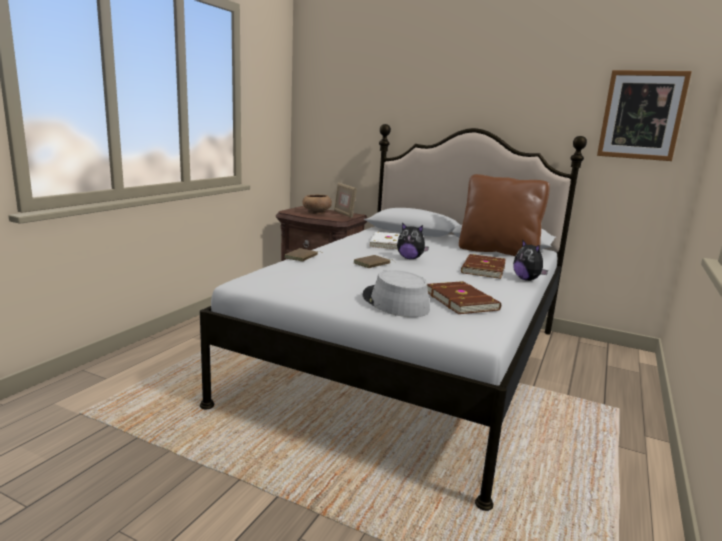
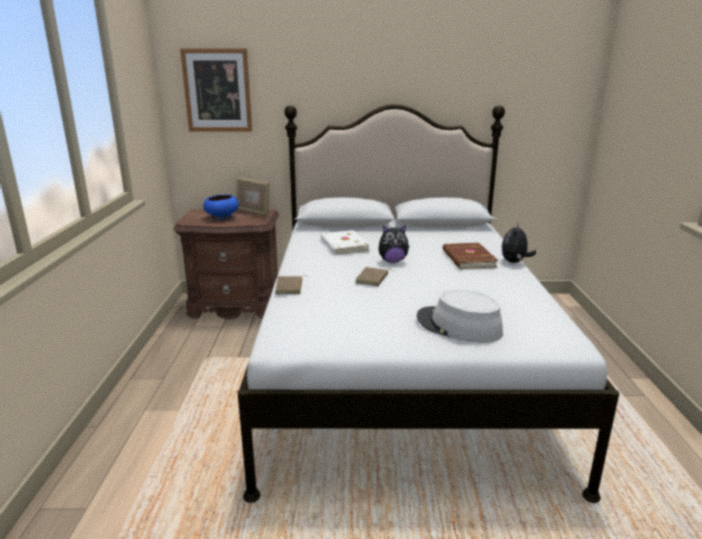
camera: 25 degrees left, 5 degrees up
brown bowl [302,195,332,214] -> blue bowl [203,194,239,220]
brown book [427,281,501,314] -> none
brown pillow [459,174,550,256] -> none
plush toy [513,240,548,281] -> plush toy turned 75 degrees clockwise [502,225,536,263]
picture [597,70,692,161] -> picture moved to [180,48,252,132]

